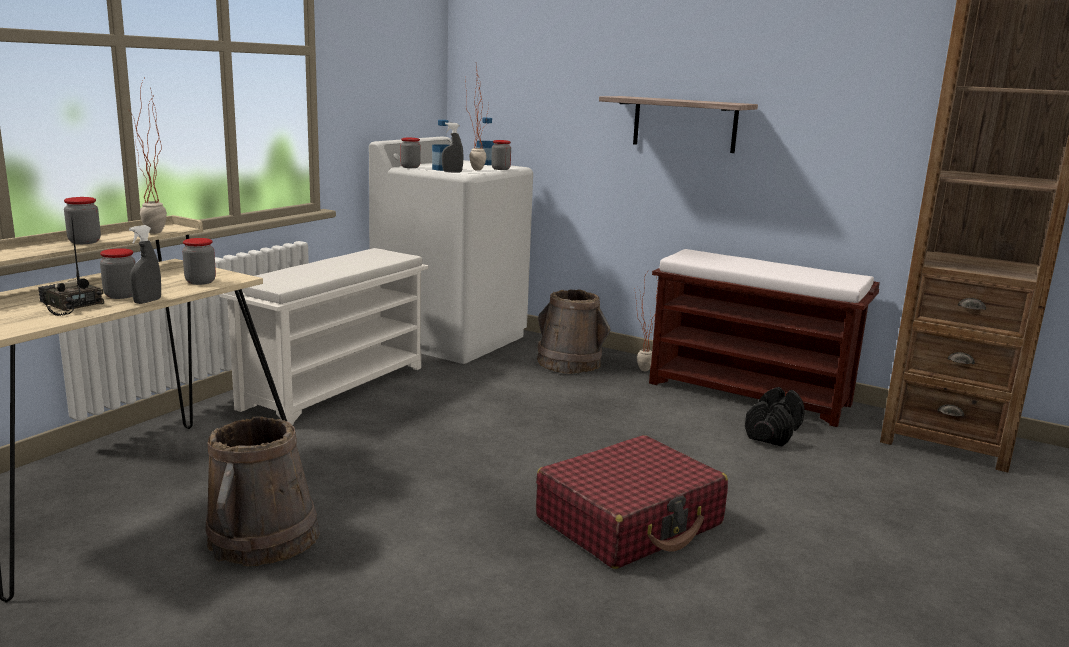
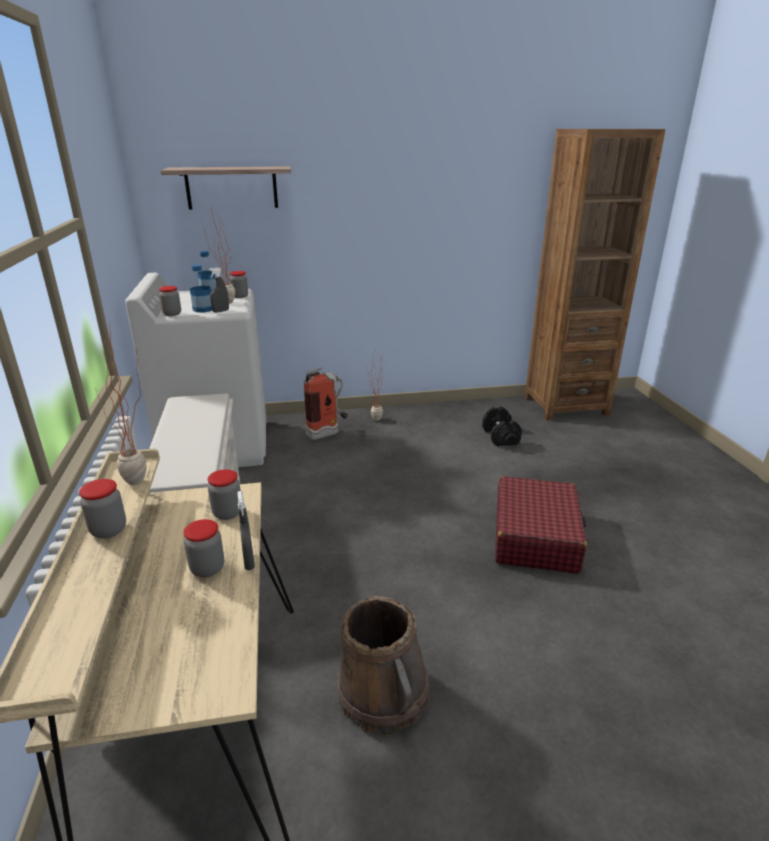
camera: 40 degrees left, 10 degrees up
radio [38,217,104,316] -> none
brown bucket [537,289,611,374] -> fire extinguisher [304,368,348,440]
shelf [599,96,758,153] -> shelf moved to [161,166,291,210]
brown bench [649,249,880,427] -> none

